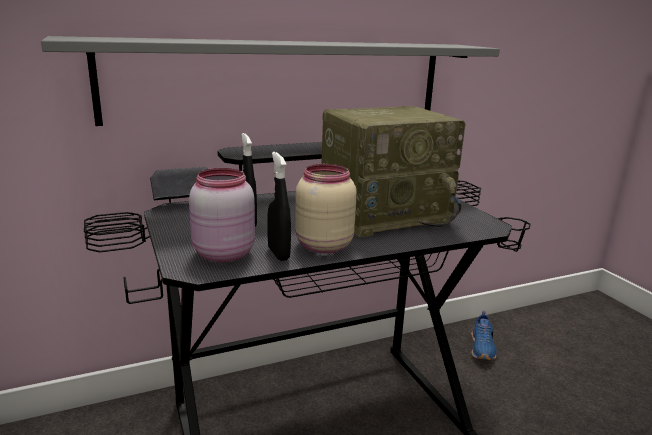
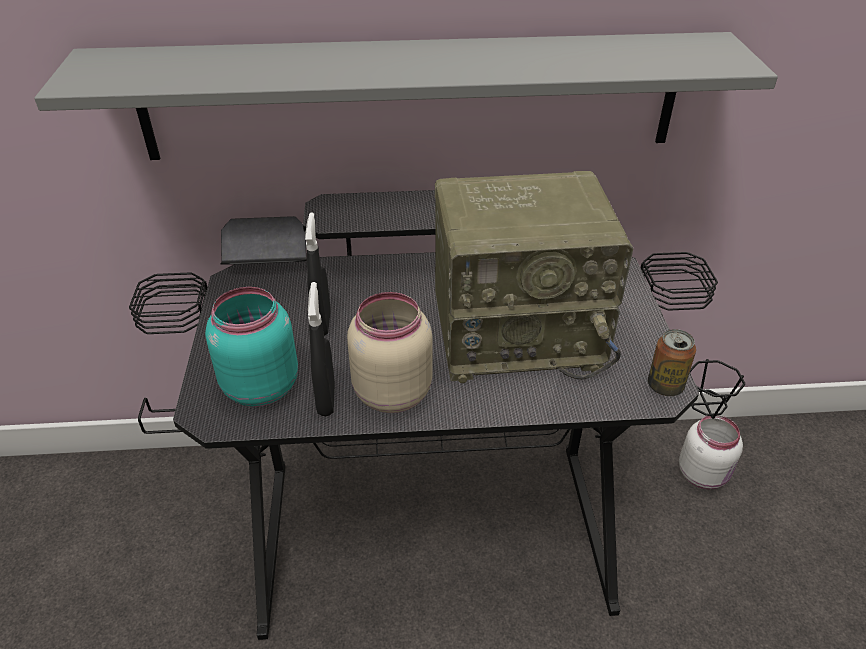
camera: 20 degrees right, 20 degrees up
pink jar [189,168,255,262] -> turquoise jar [205,287,298,407]
blue shoe [471,311,497,360] -> white jar [679,415,743,489]
none -> can [648,329,696,396]

